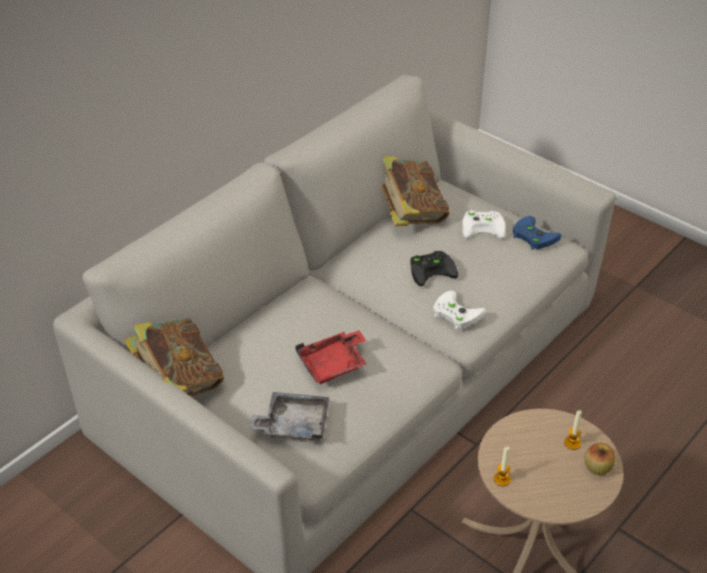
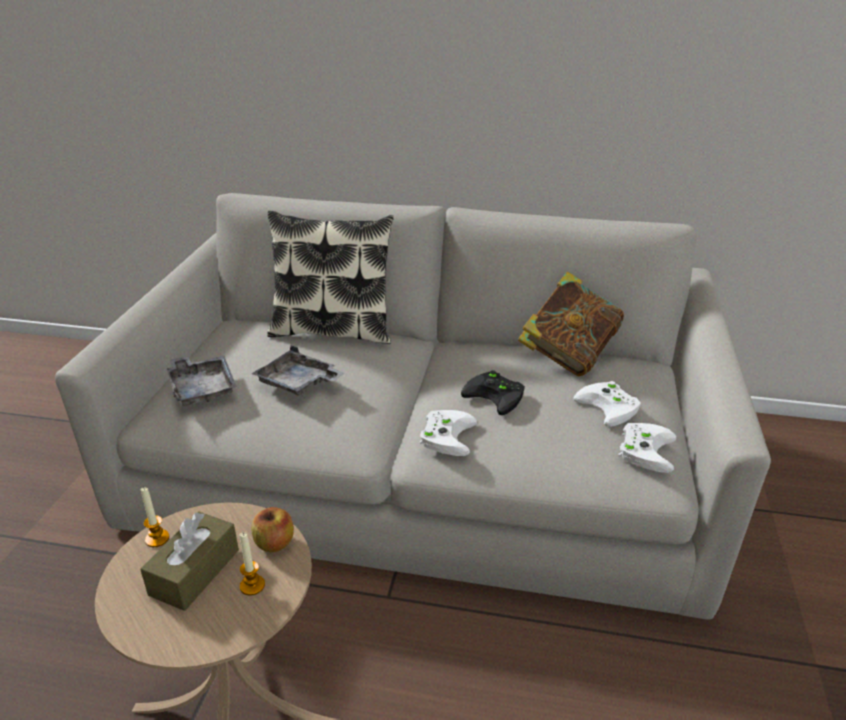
camera: 60 degrees right, 10 degrees down
book [124,319,224,396] -> none
red tray [295,330,367,384] -> grey tray [252,345,344,396]
blue game controller [513,216,562,250] -> white game controller [619,423,676,473]
apple [585,443,616,475] -> apple moved to [251,507,294,552]
none -> brown tissue box [140,511,239,611]
none -> pillow [267,211,394,344]

